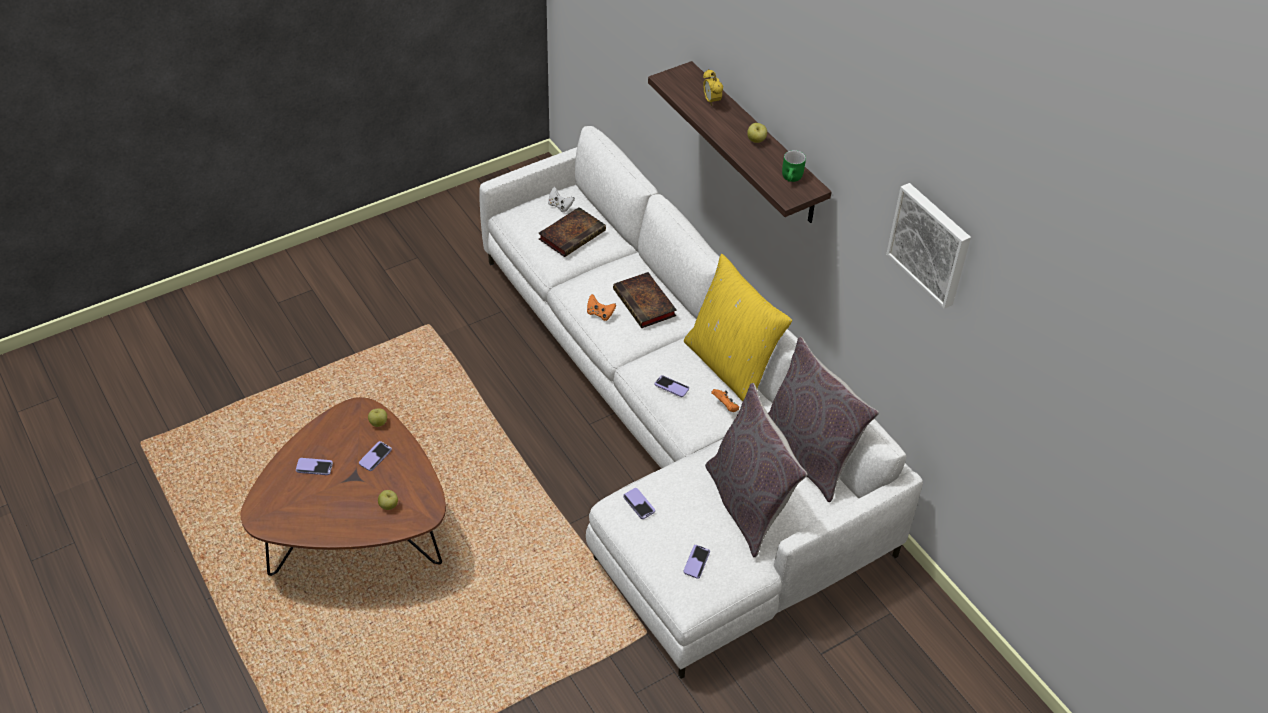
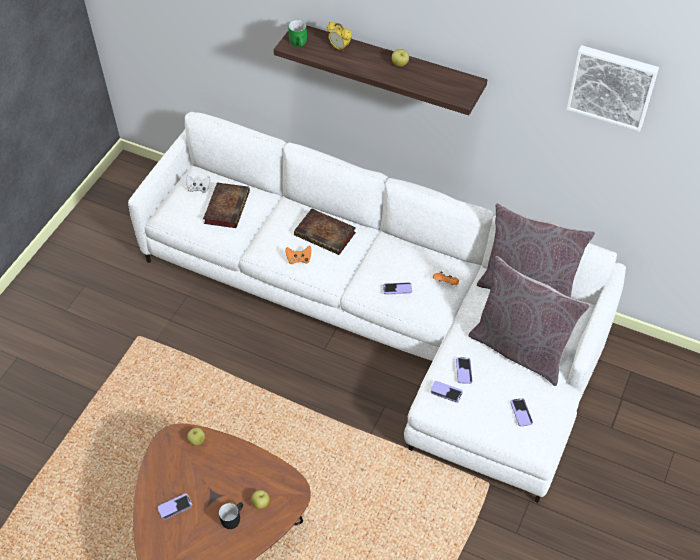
camera: 30 degrees left, 5 degrees up
phone [359,441,392,471] -> phone moved to [456,357,472,384]
yellow pillow [684,254,792,402] -> none
green mug [782,150,806,182] -> green mug moved to [288,20,307,47]
none -> black mug [219,502,243,529]

